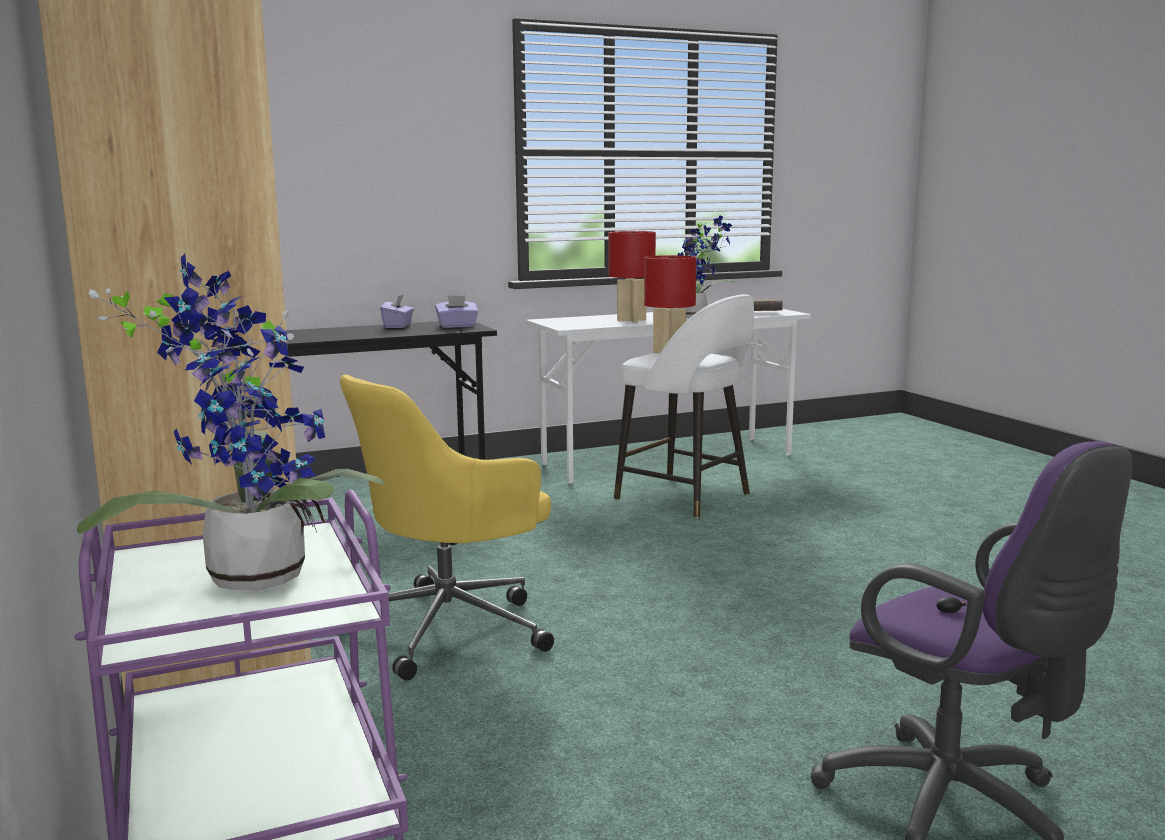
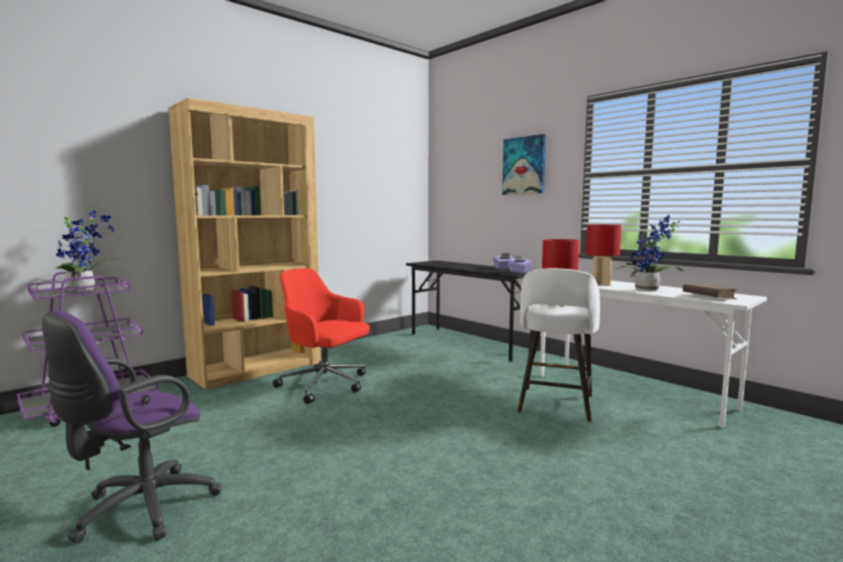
camera: 70 degrees right, 5 degrees down
yellow office chair [340,375,554,681] -> red office chair [273,268,369,404]
none -> picture [502,134,546,195]

